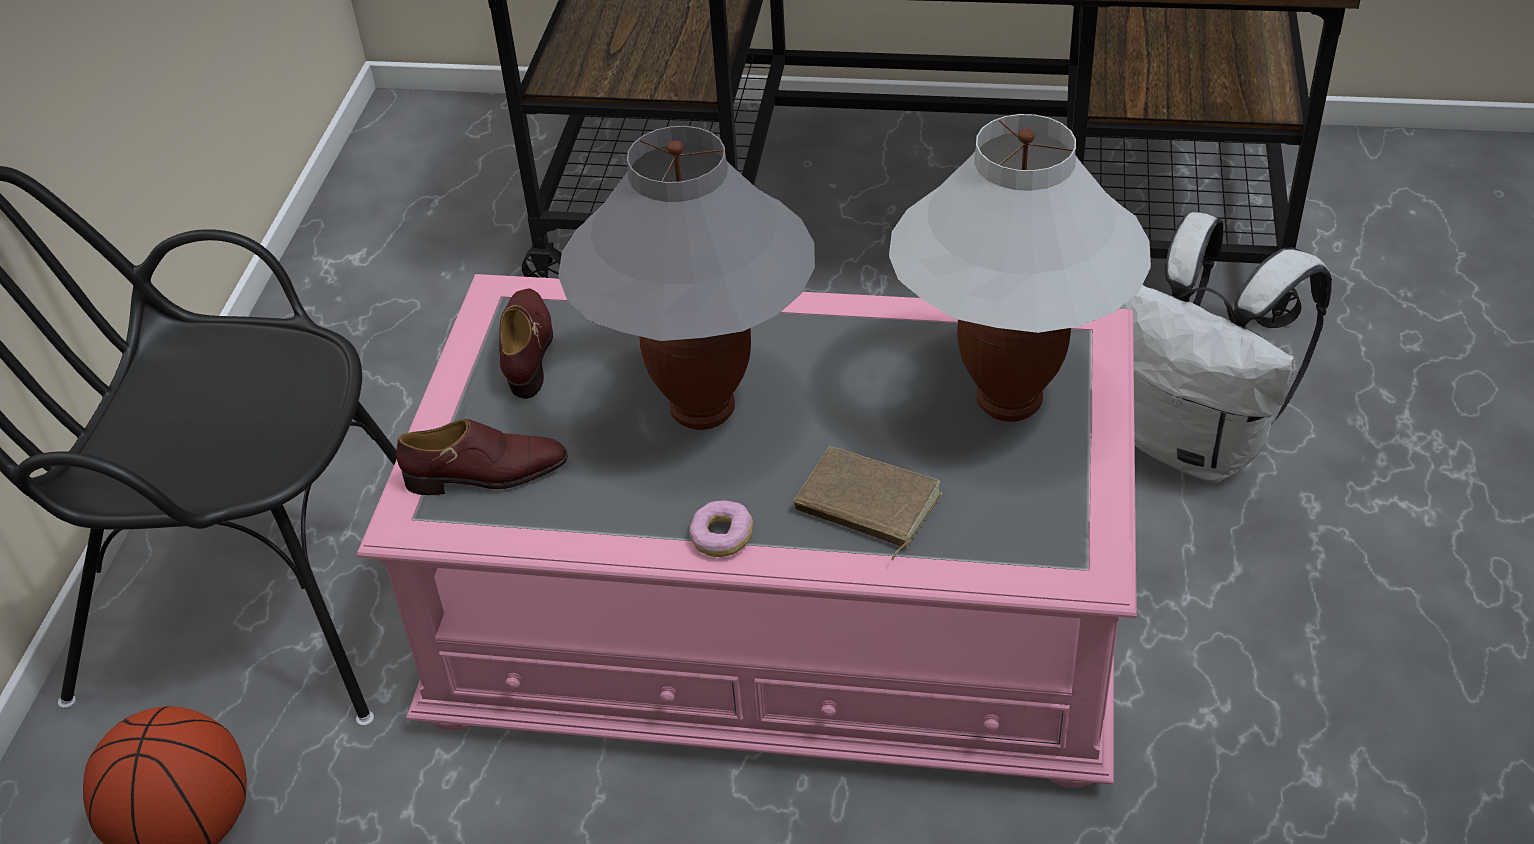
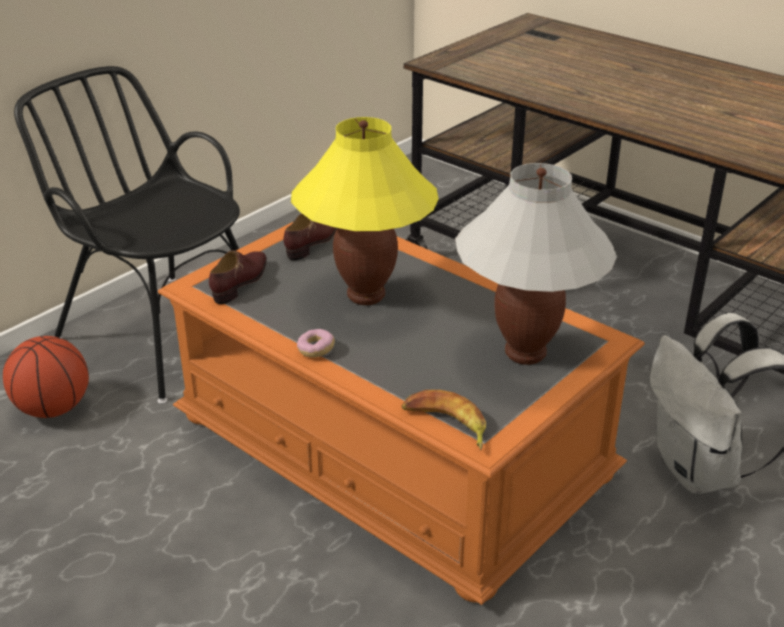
camera: 30 degrees right, 10 degrees down
pink coffee table [357,274,1137,788] -> orange coffee table [158,221,645,605]
brown shoe [396,419,568,495] -> brown shoe turned 90 degrees counterclockwise [209,250,267,304]
grey table lamp [558,126,815,430] -> yellow table lamp [291,117,439,305]
brown book [794,446,942,561] -> none
none -> banana [401,390,486,450]

